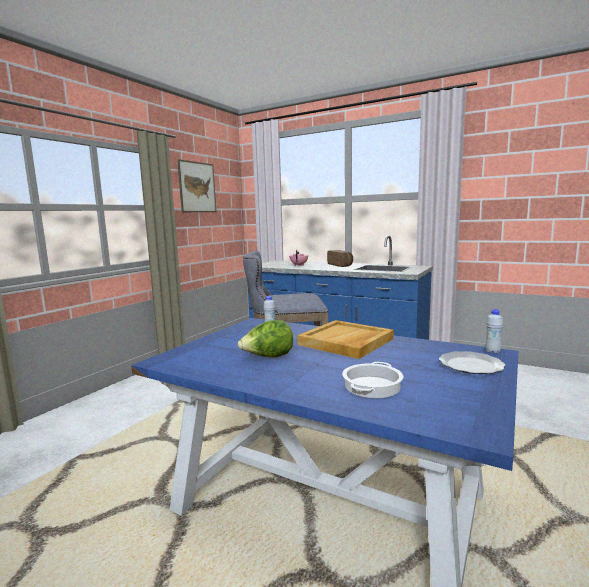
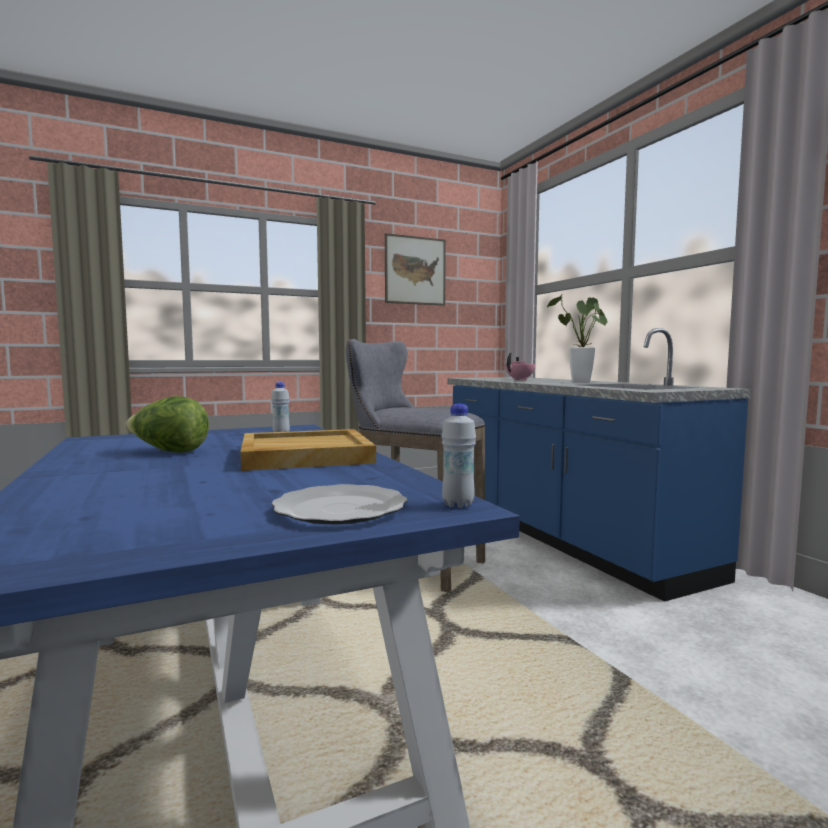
camera: 35 degrees right, 5 degrees down
bread [327,250,353,267] -> potted plant [546,293,608,382]
cooking pot [342,362,404,398] -> none

